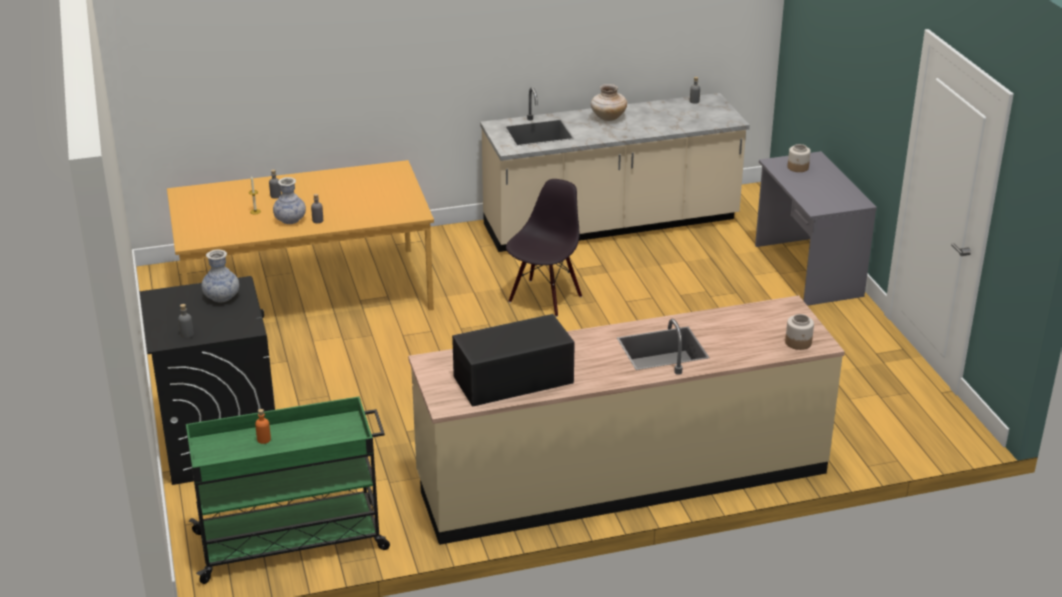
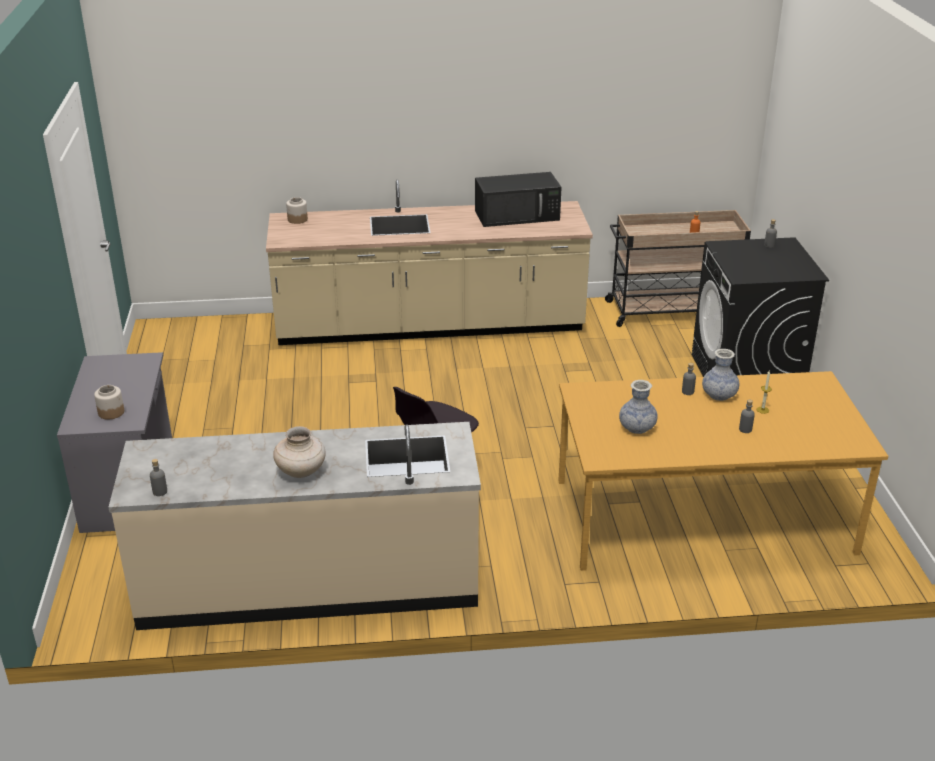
camera: 170 degrees left, 0 degrees up
green cart [186,397,390,584] -> beige cart [605,210,751,327]
vase [202,249,239,303] -> vase moved to [619,380,658,434]

